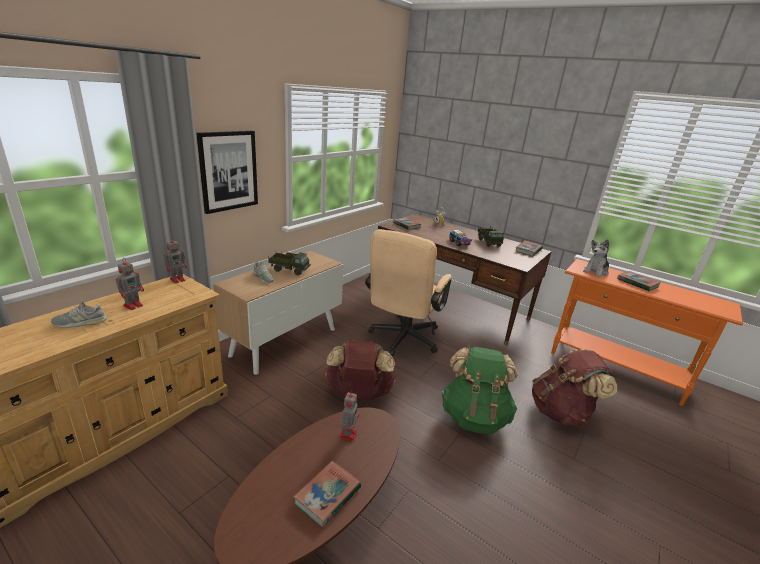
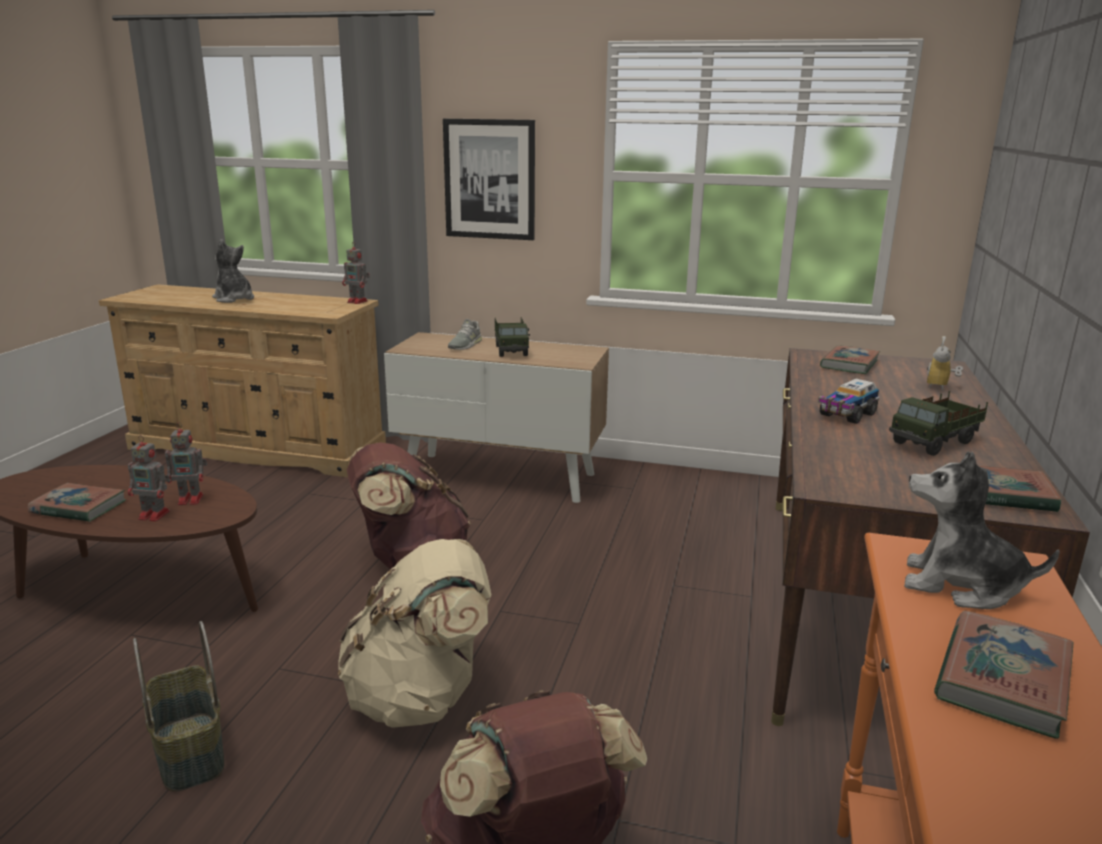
camera: 70 degrees right, 5 degrees down
grey shoe [51,301,107,328] -> plush toy [212,239,254,303]
toy robot [116,258,144,310] -> toy robot moved to [128,435,171,521]
beige office chair [365,229,452,356] -> none
green backpack [442,347,518,434] -> beige backpack [338,539,492,728]
none -> basket [133,621,225,792]

